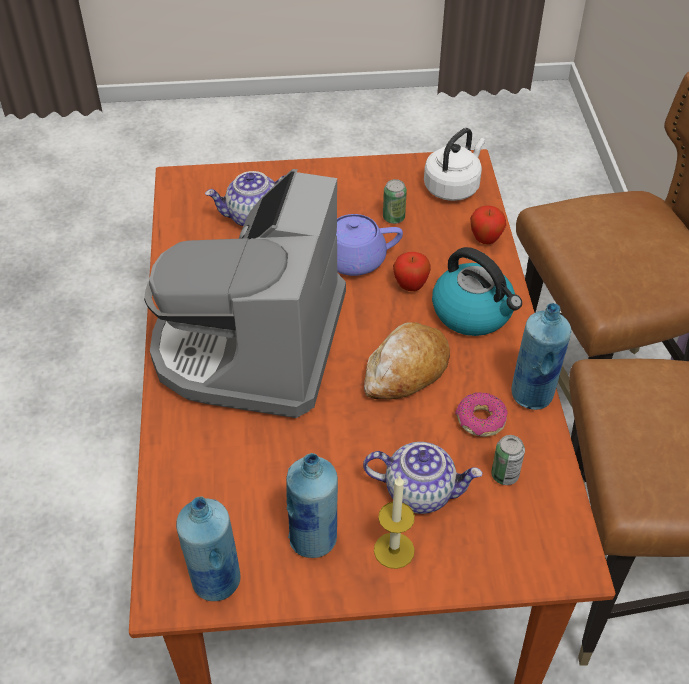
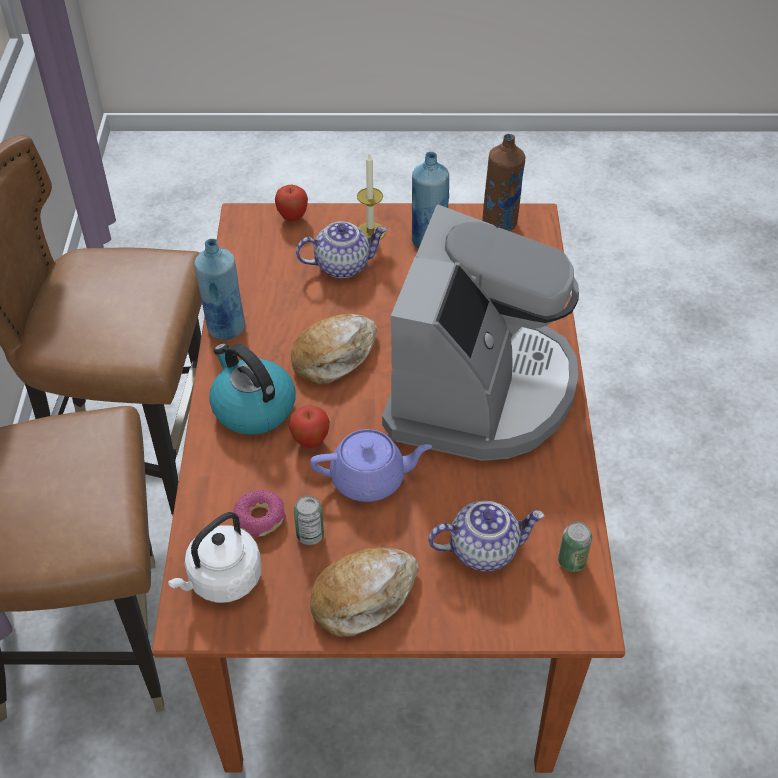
camera: 175 degrees left, 0 degrees up
blue bottle [176,496,240,601] -> brown bottle [483,134,525,231]
teapot [363,442,483,514] -> teapot turned 150 degrees clockwise [296,221,387,278]
donut [455,392,508,437] -> donut moved to [233,490,286,538]
apple [470,205,506,244] -> apple moved to [275,185,308,222]
can [491,435,525,485] -> can moved to [558,522,592,572]
none -> bread [310,547,418,637]

